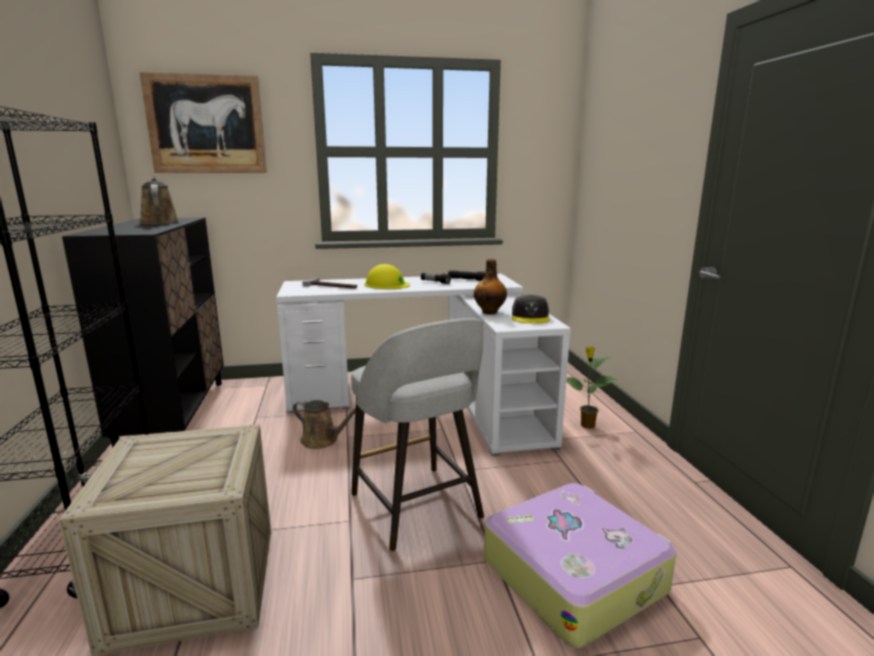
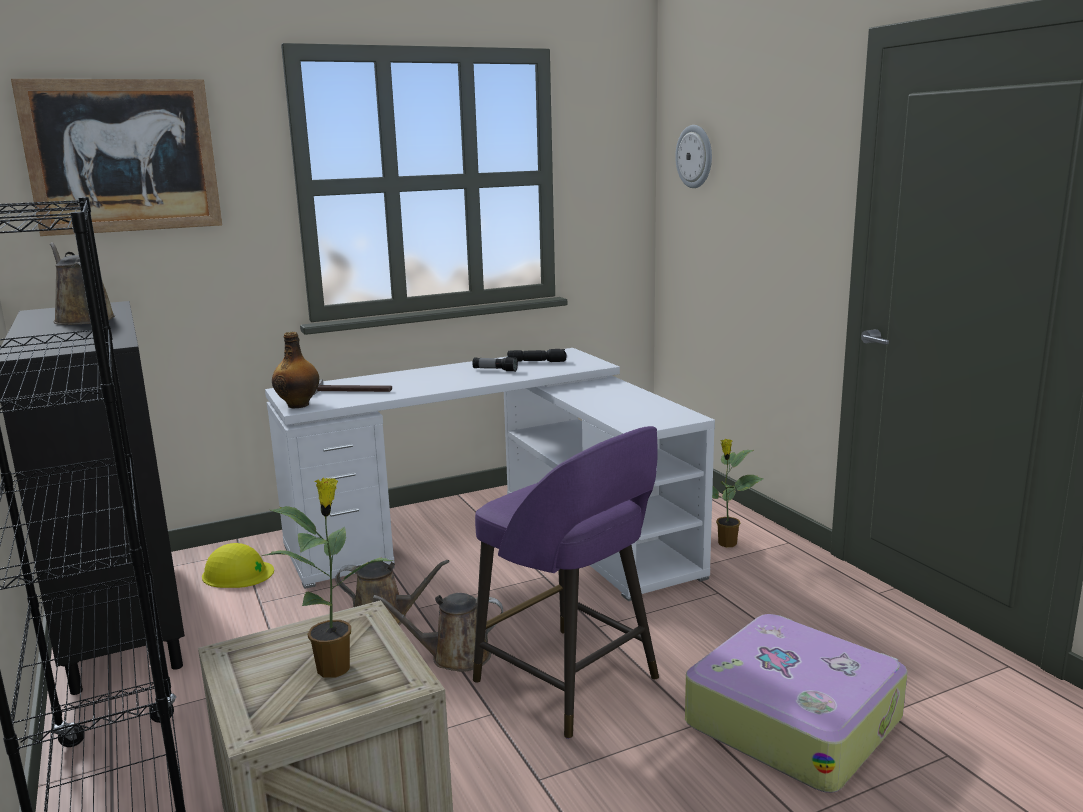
camera: 15 degrees left, 0 degrees up
grey stool [351,318,484,551] -> purple stool [473,426,659,739]
yellow hard hat [364,264,410,289] -> yellow hard hat moved to [202,543,274,588]
bottle [474,259,507,314] -> bottle moved to [272,332,319,408]
grey cap [512,295,550,324] -> none
none -> potted plant [261,478,395,678]
none -> brown watering can [373,593,503,672]
none -> wall clock [675,125,712,188]

